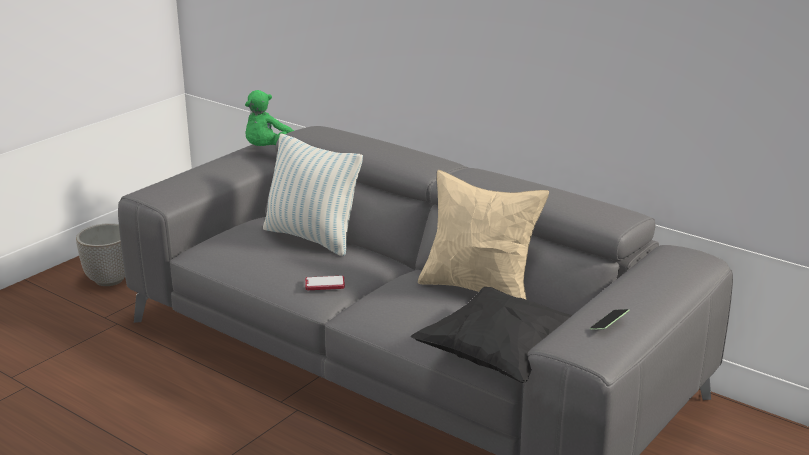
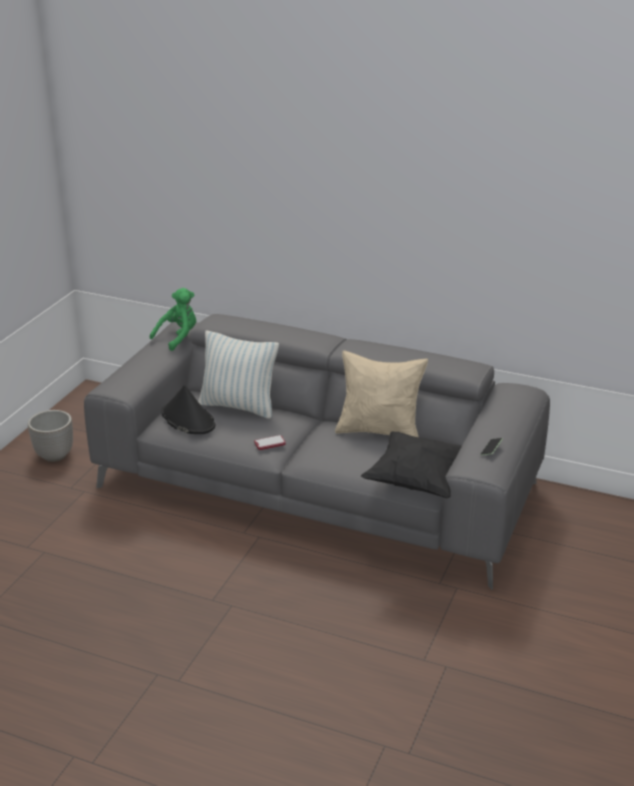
camera: 15 degrees left, 5 degrees up
green plush toy [245,90,294,146] -> green plush toy turned 150 degrees counterclockwise [150,288,196,351]
none -> black hat [161,385,215,434]

